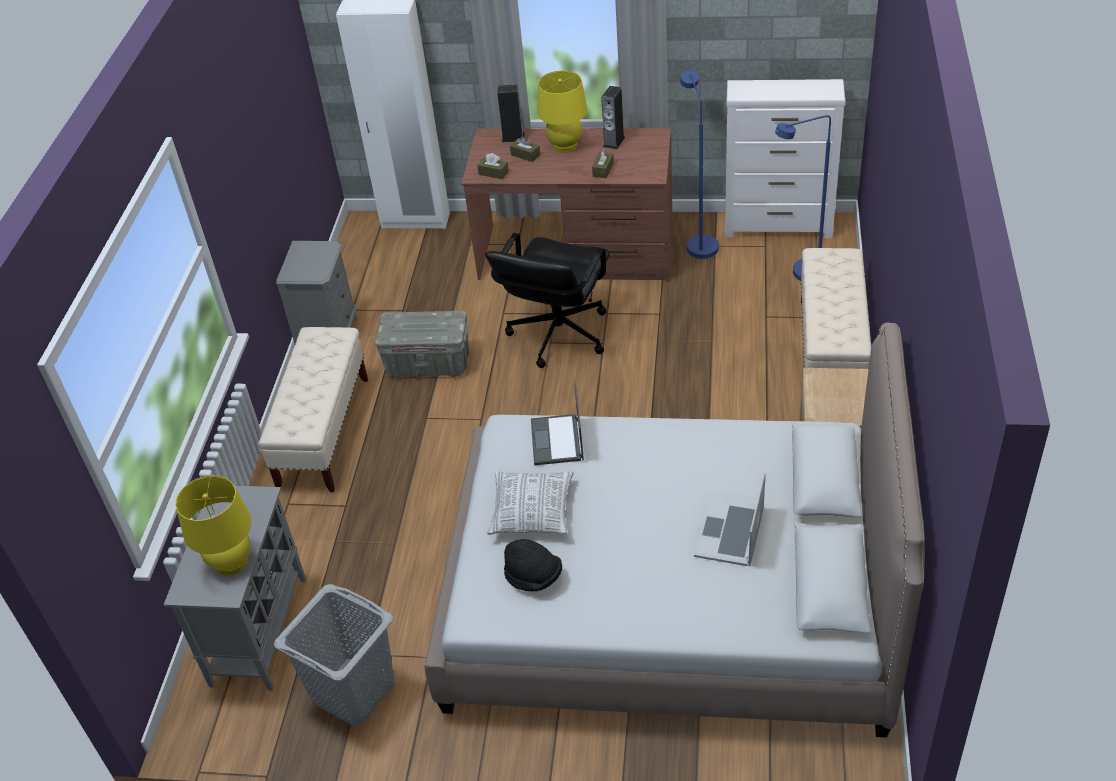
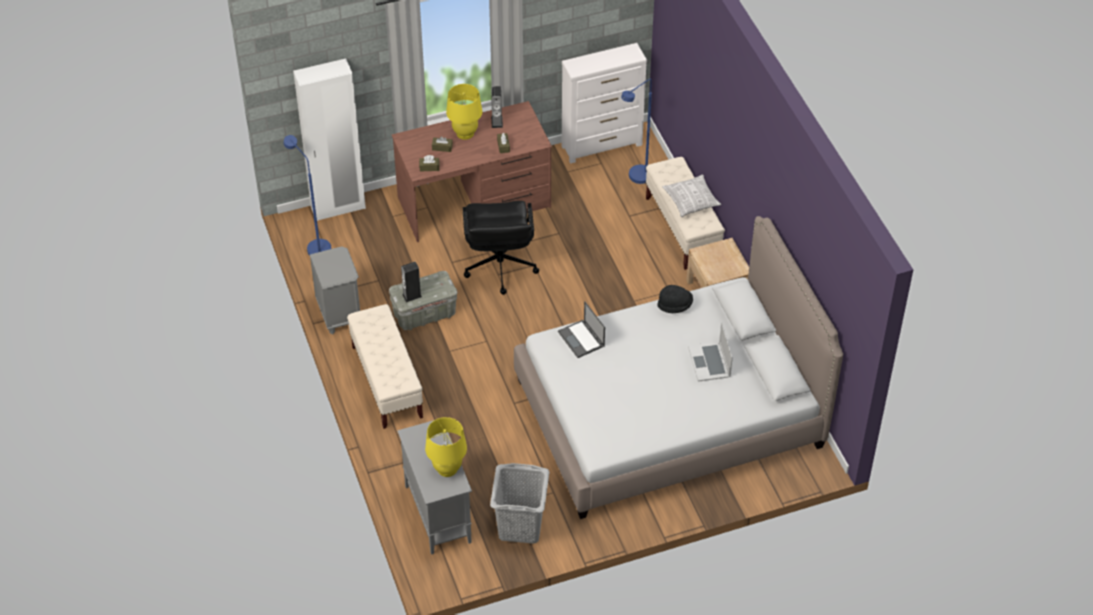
camera: 30 degrees left, 5 degrees up
pillow [487,471,574,535] -> pillow moved to [662,174,721,217]
speaker [497,85,525,143] -> speaker moved to [401,262,422,302]
black hat [504,539,562,592] -> black hat moved to [658,285,693,313]
blue floor lamp [680,70,719,259] -> blue floor lamp moved to [284,135,332,256]

